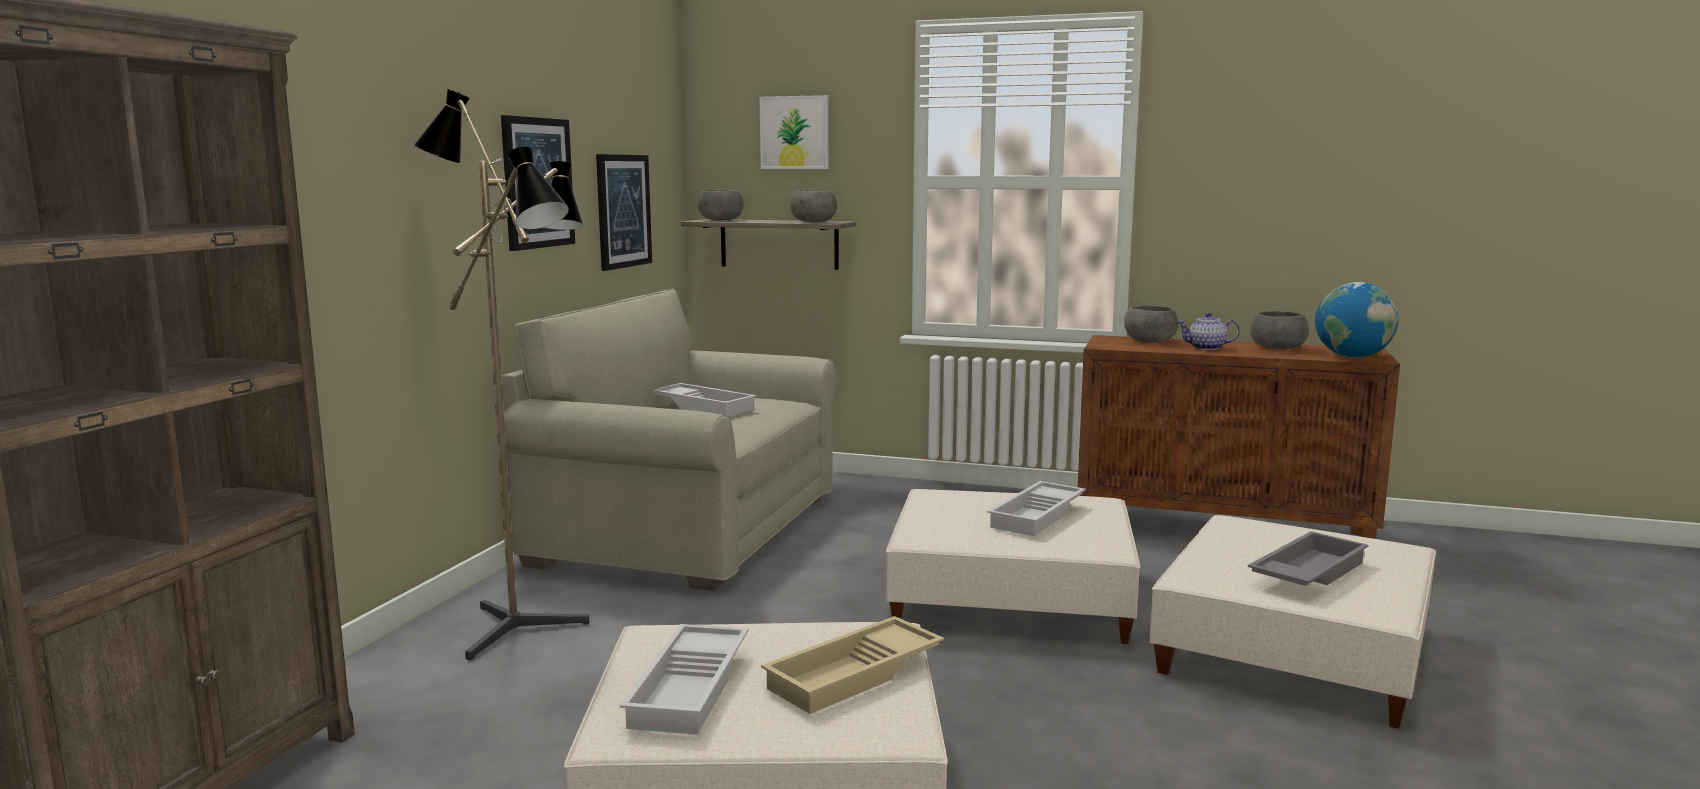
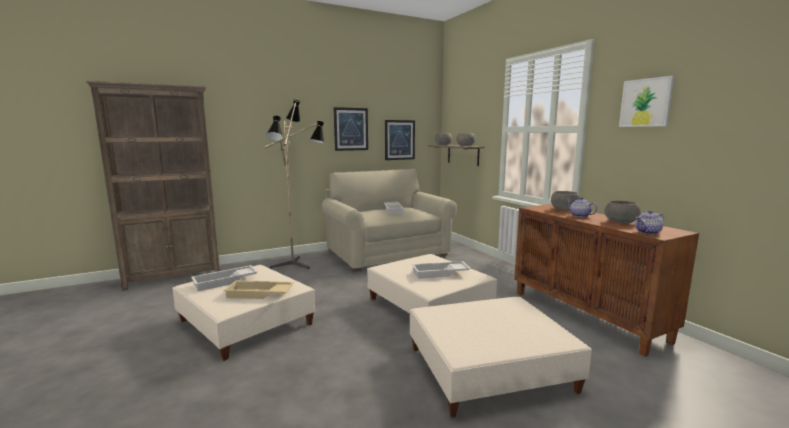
camera: 45 degrees right, 0 degrees up
picture [760,95,828,169] -> picture moved to [619,76,674,127]
grey tray [1248,531,1368,586] -> none
globe [1315,282,1399,358] -> teapot [636,210,664,235]

